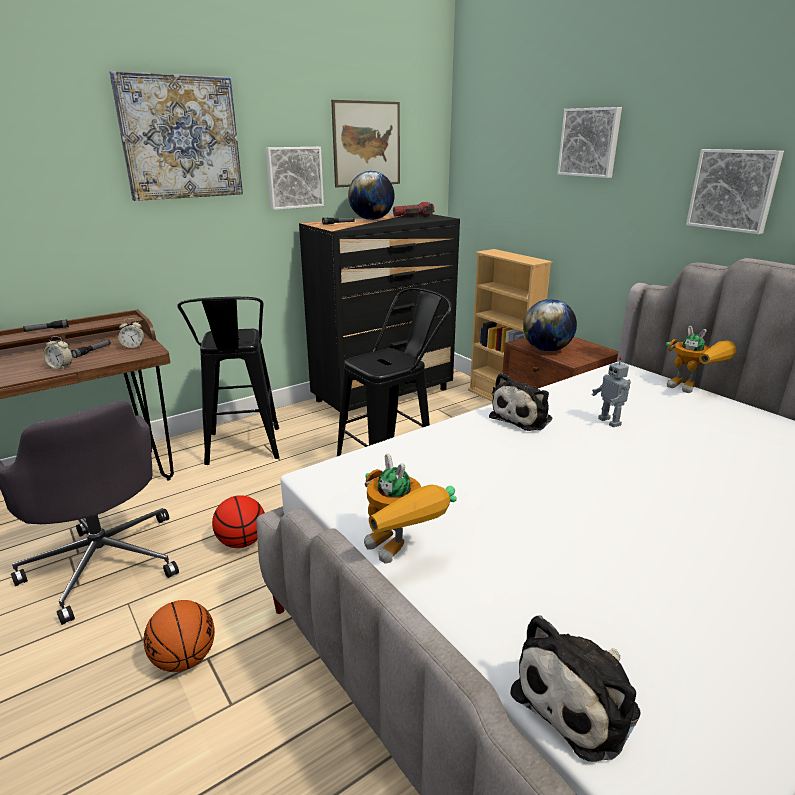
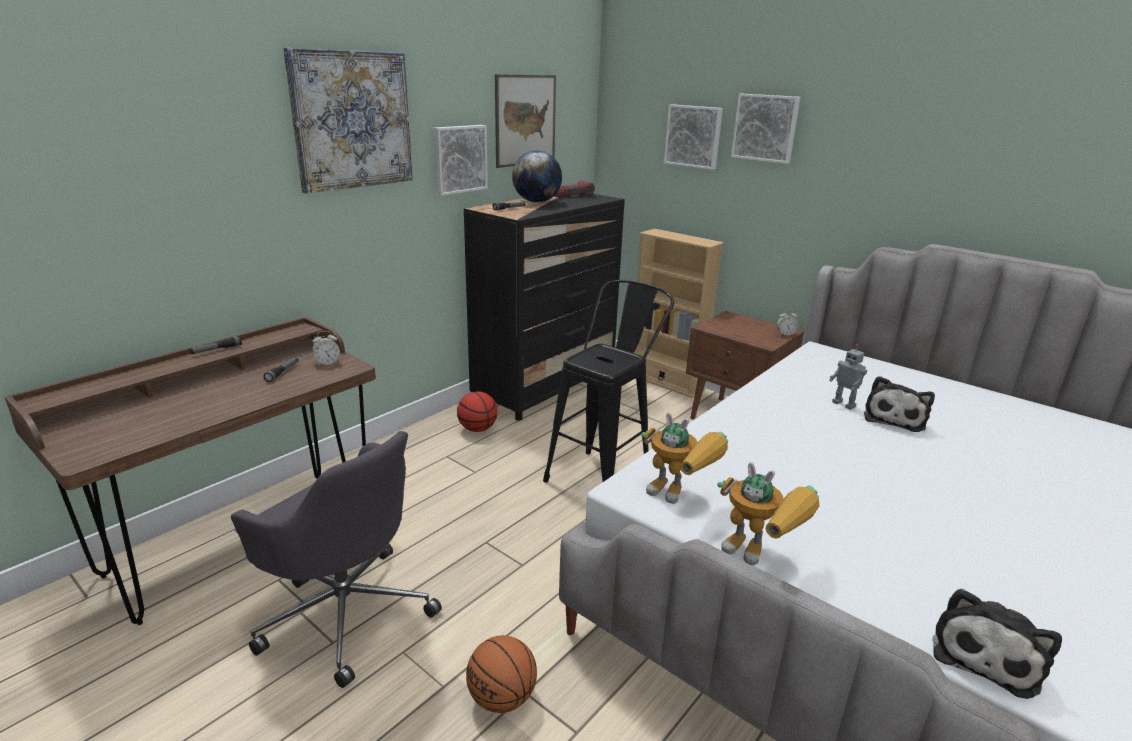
camera: 15 degrees left, 0 degrees up
alarm clock [43,336,72,370] -> alarm clock moved to [776,309,799,336]
black stool [177,297,279,465] -> none
basketball [212,495,265,548] -> basketball moved to [457,391,498,432]
plush toy [489,373,552,431] -> plush toy moved to [864,376,935,432]
globe [523,299,577,352] -> none
toy robot [666,326,736,393] -> toy robot moved to [641,412,728,504]
picture [686,149,784,234] -> picture moved to [664,104,723,170]

